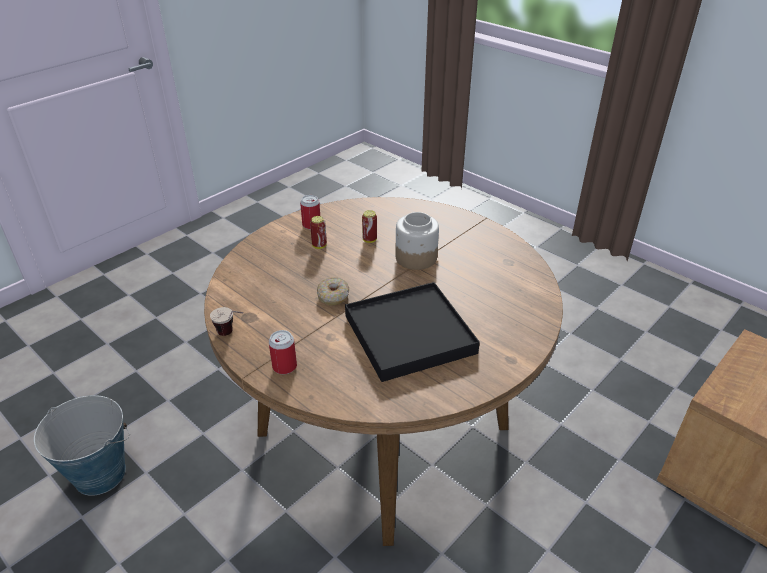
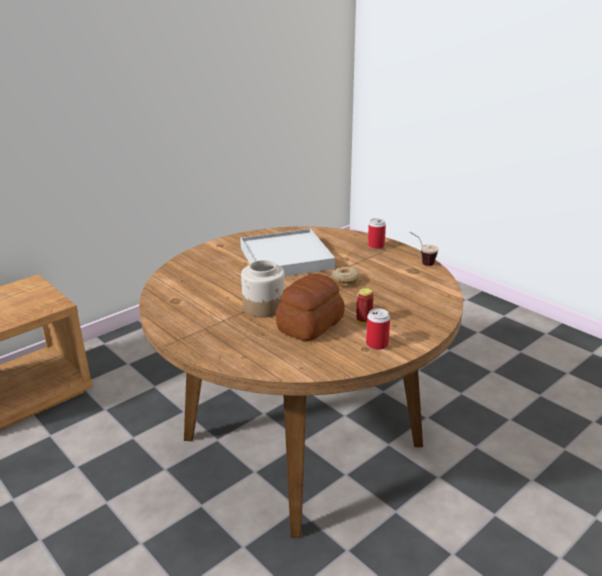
camera: 175 degrees left, 10 degrees down
bucket [34,395,130,496] -> none
black tray [345,282,480,382] -> white tray [240,229,335,276]
can [362,210,377,243] -> bread [276,274,345,341]

